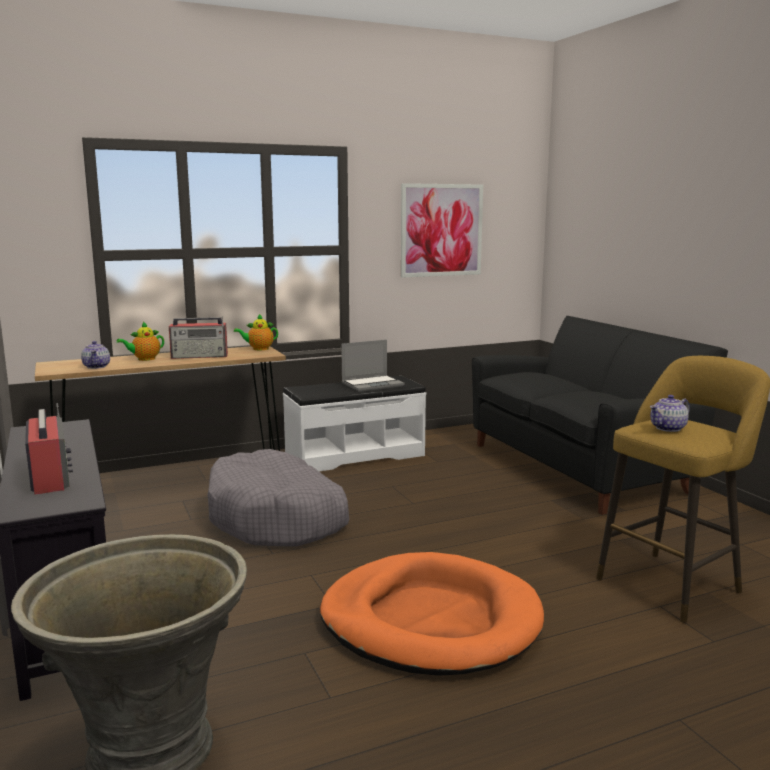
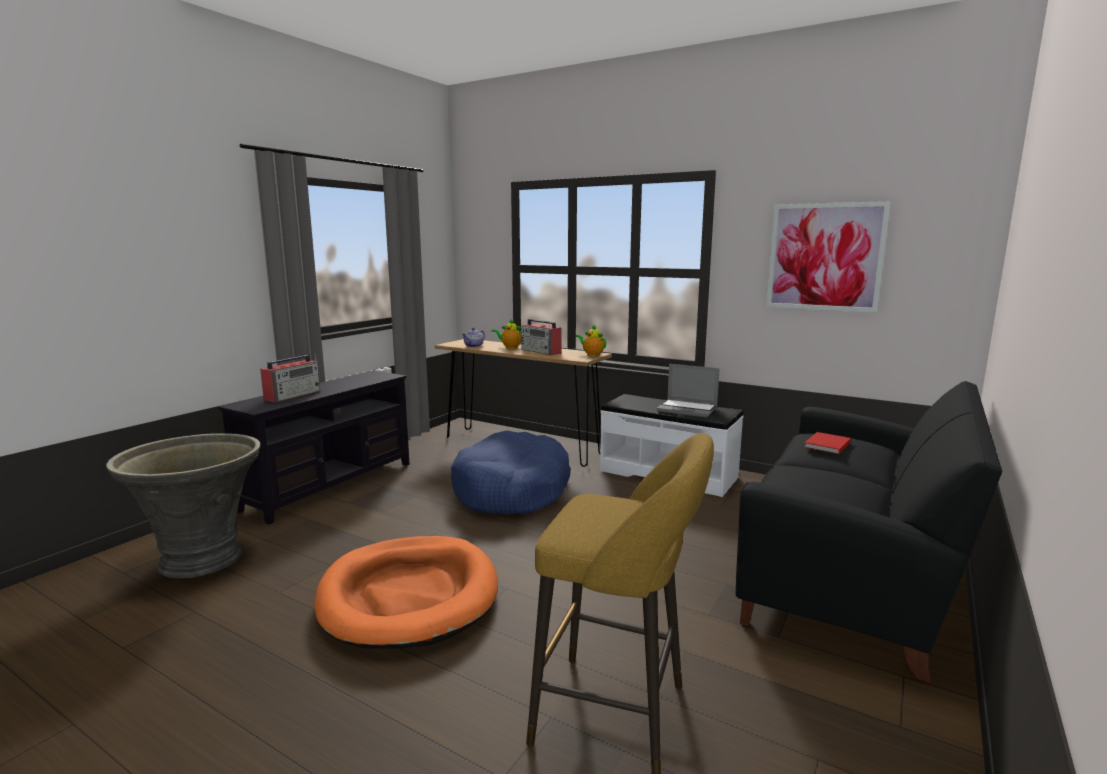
camera: 55 degrees right, 0 degrees up
grey dog bed [207,449,349,547] -> blue dog bed [451,431,571,515]
teapot [650,395,690,432] -> none
none -> red book [804,432,851,455]

